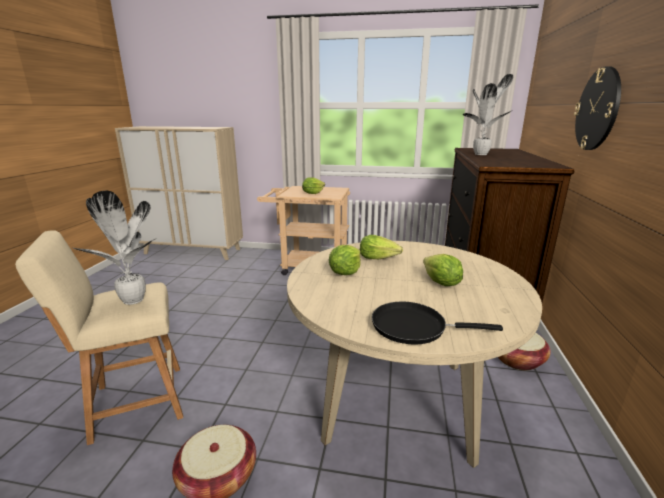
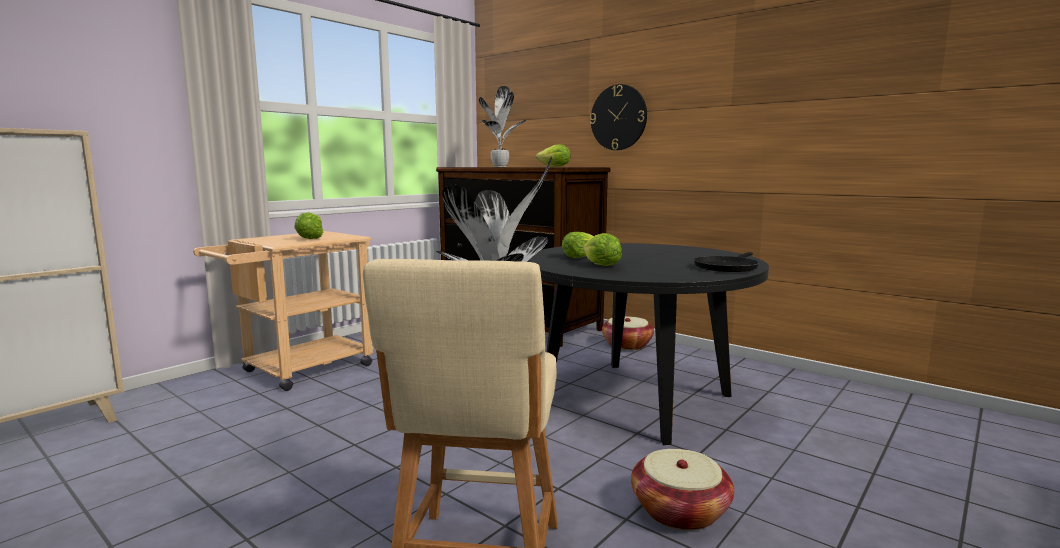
camera: 60 degrees left, 10 degrees down
beige dining table [287,241,542,468] -> black dining table [527,243,769,445]
lettuce [423,254,463,286] -> lettuce moved to [536,144,571,167]

